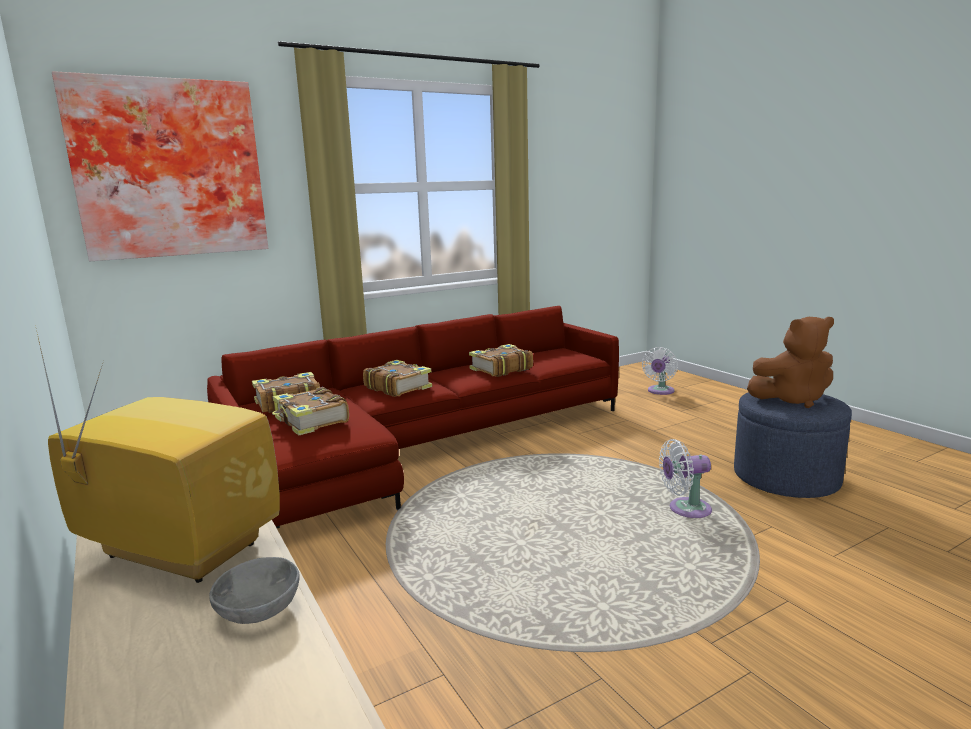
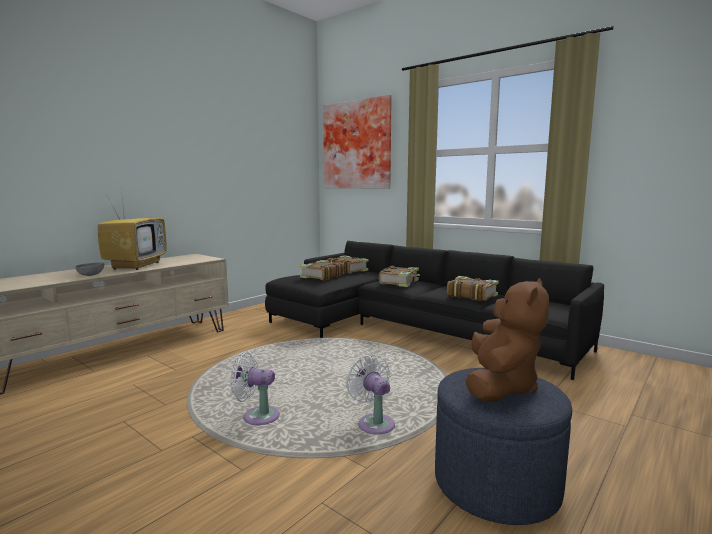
camera: 70 degrees right, 5 degrees down
red sofa [207,306,619,528] -> black sofa [265,241,604,380]
white fan [642,347,678,395] -> white fan moved to [230,352,280,425]
brown plush toy [747,317,834,408] -> brown plush toy turned 135 degrees counterclockwise [466,278,549,402]

